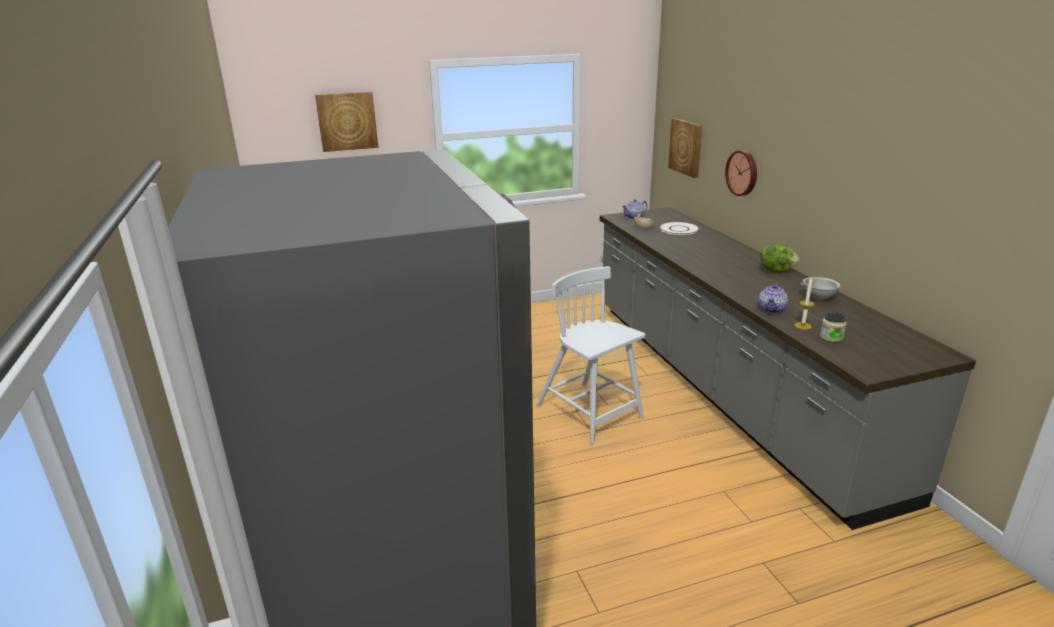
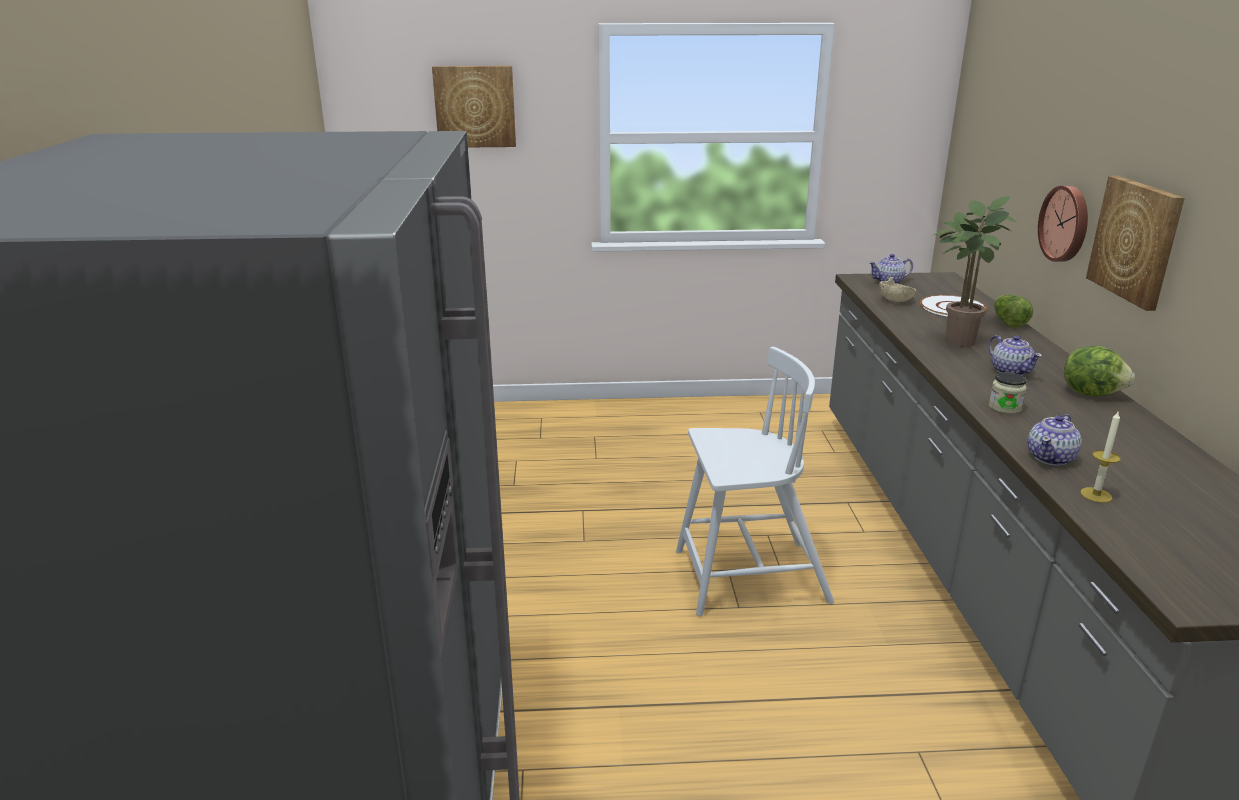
camera: 15 degrees right, 0 degrees up
white chair [536,266,645,444] -> white chair turned 105 degrees clockwise [676,347,834,616]
picture [668,118,702,178] -> picture moved to [1086,175,1185,311]
grey bowl [801,277,841,300] -> none
jar [820,312,847,342] -> jar moved to [989,372,1027,414]
none -> potted plant [934,196,1017,347]
none -> teapot [988,335,1042,375]
none -> lettuce [994,294,1033,327]

